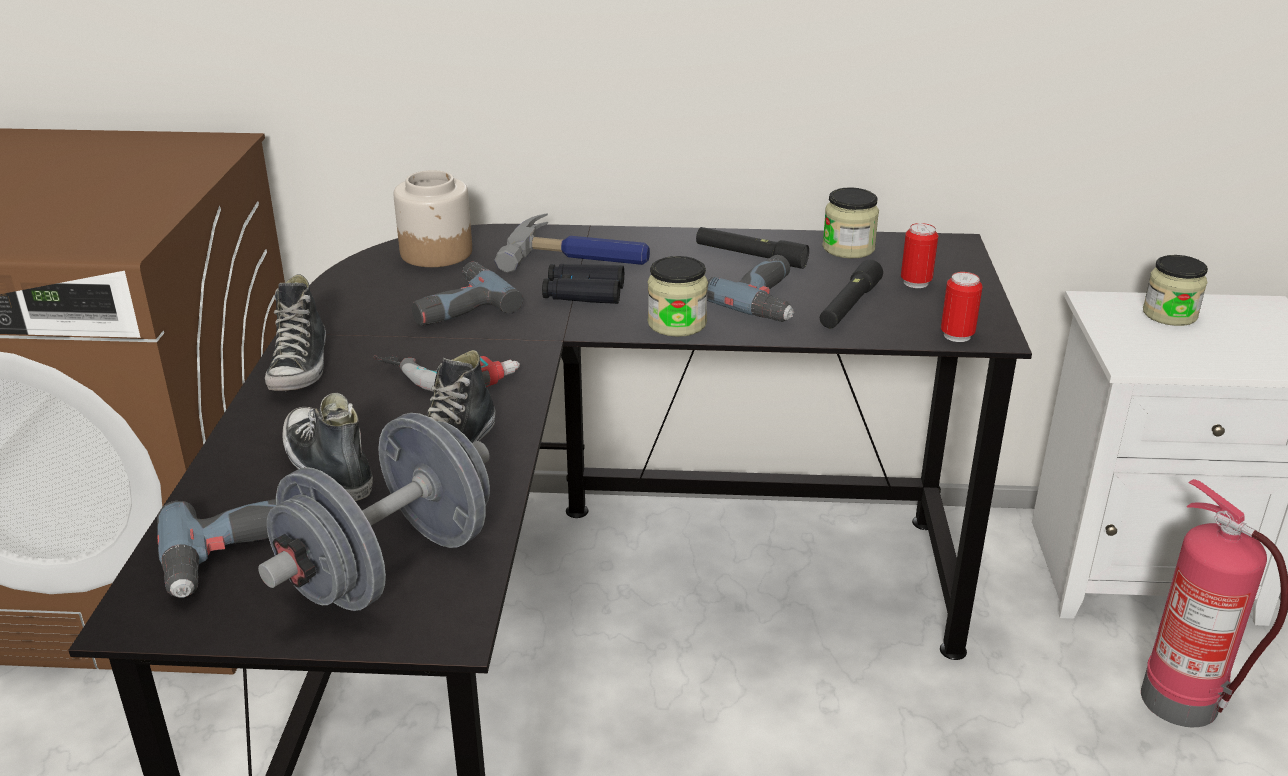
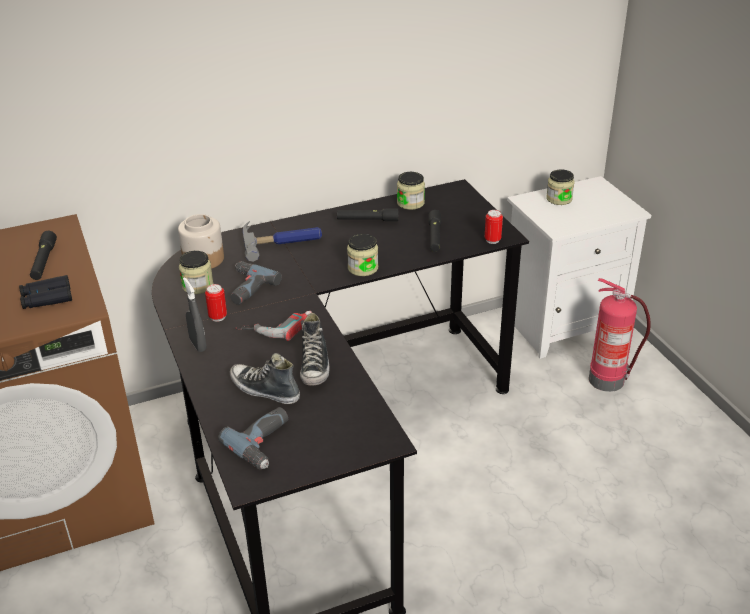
camera: 25 degrees left, 5 degrees up
grey dumbbell [258,413,490,611] -> none
shoe [265,274,326,392] -> grey spray bottle [183,277,207,352]
black binoculars [542,264,624,304] -> black binoculars moved to [19,275,72,309]
power drill [707,255,794,322] -> none
can [901,223,938,288] -> can moved to [205,284,227,322]
none -> black flashlight [30,231,57,280]
none -> jar [179,251,214,294]

